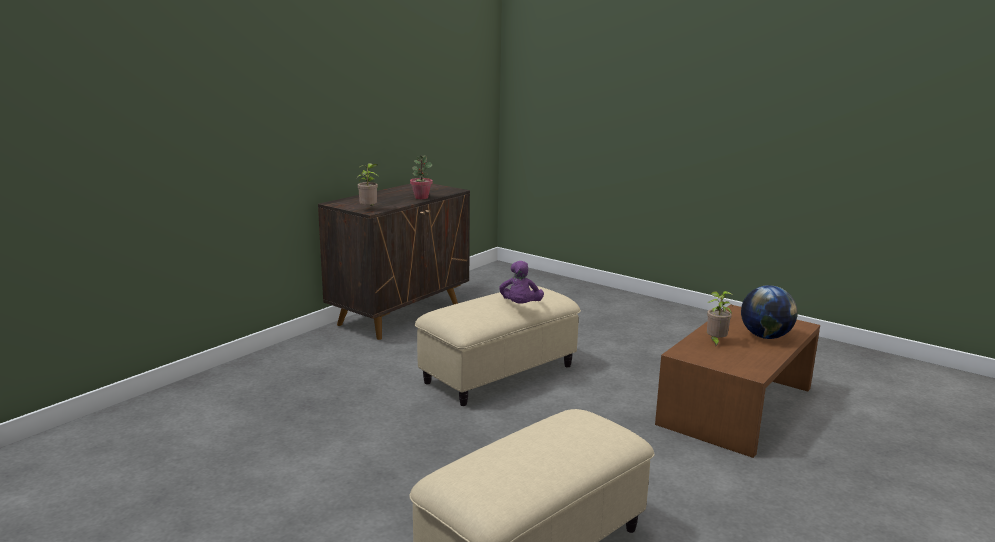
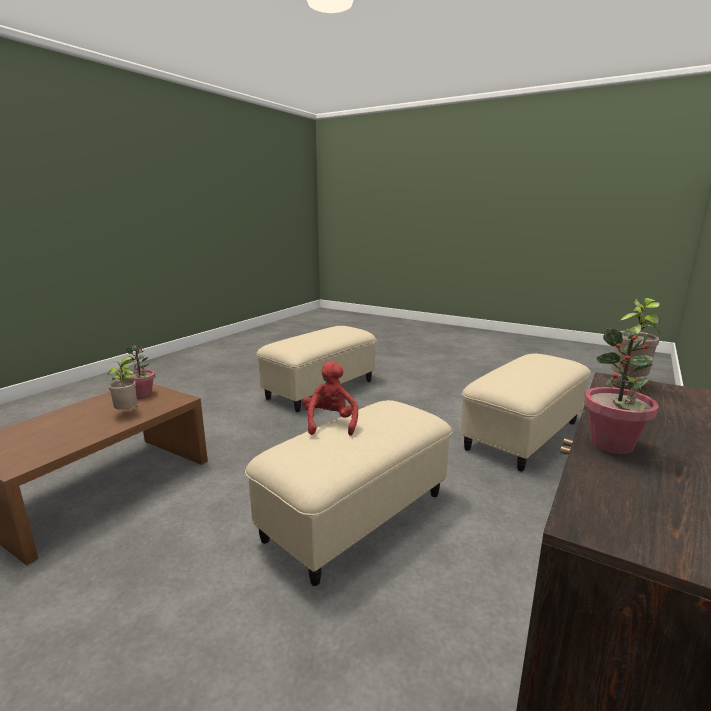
camera: 175 degrees right, 0 degrees up
purple plush toy [499,261,544,304] -> red plush toy [302,361,358,436]
globe [741,285,798,339] -> none
none -> potted plant [125,345,155,397]
none -> beige ottoman [461,354,591,472]

